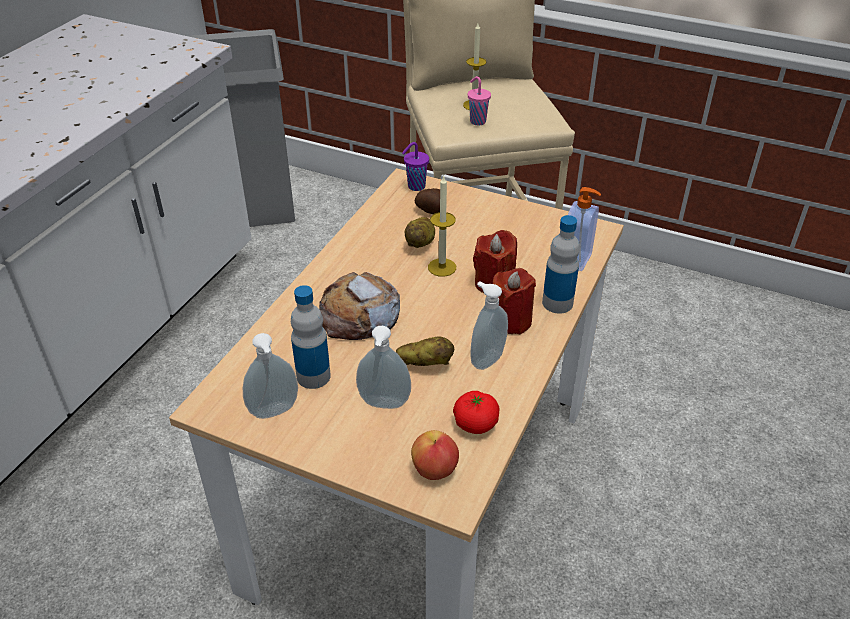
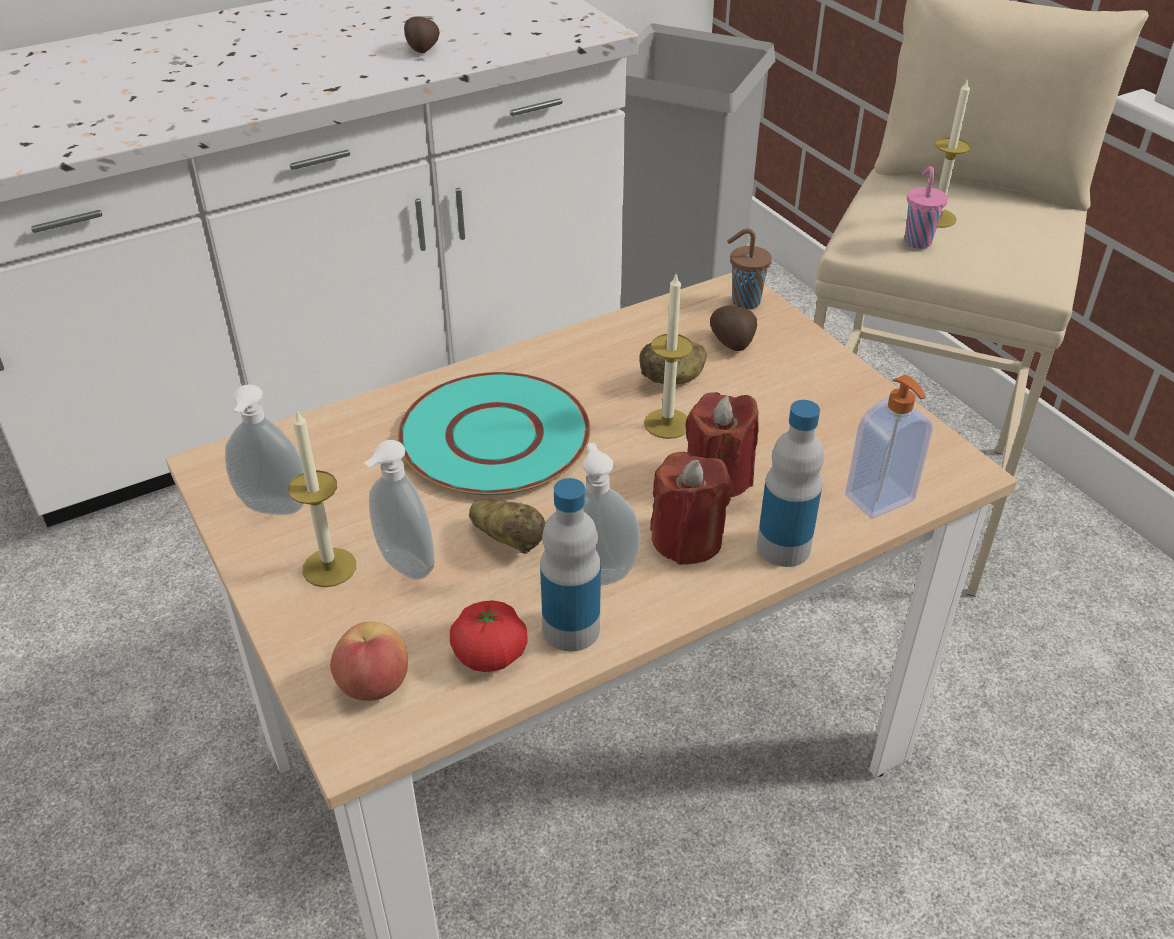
camera: 35 degrees right, 0 degrees up
bottle [291,285,331,389] -> bottle moved to [540,478,601,652]
bread [319,272,400,340] -> turquoise plate [398,372,590,495]
purple cup [402,142,429,191] -> brown cup [727,229,772,310]
none -> candle [288,411,356,587]
none -> potato [404,16,440,53]

